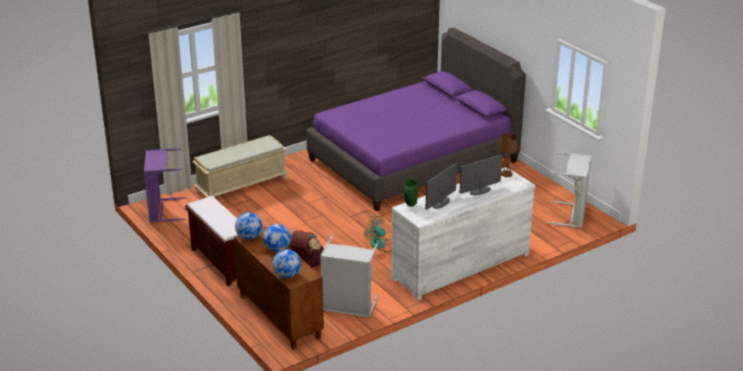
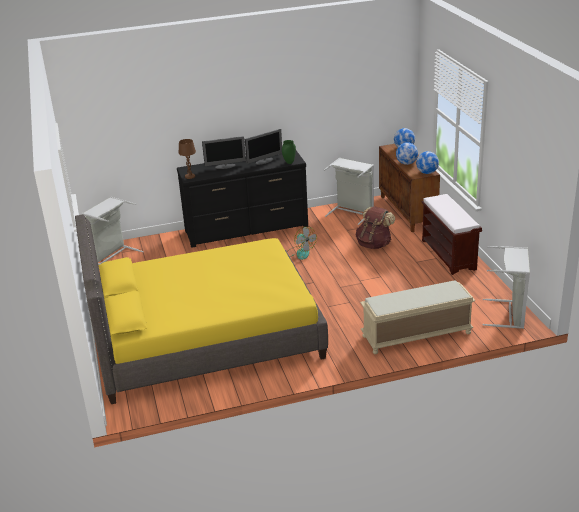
camera: 160 degrees left, 0 degrees up
purple laundry basket [144,148,187,222] -> grey laundry basket [483,246,530,329]
purple bed [306,28,526,211] -> yellow bed [75,215,328,404]
white dresser [392,167,535,300] -> black dresser [177,151,308,248]

